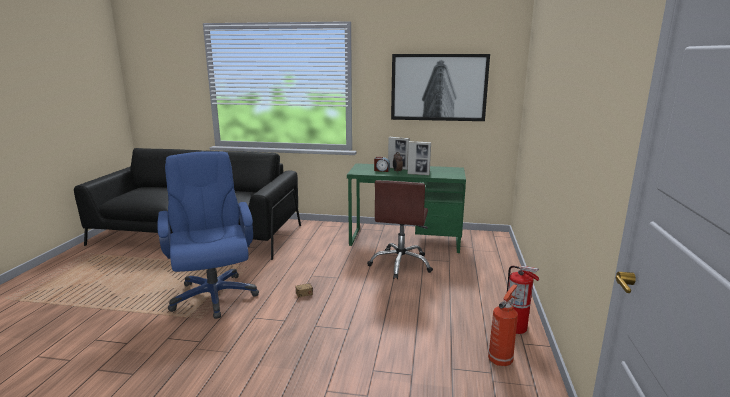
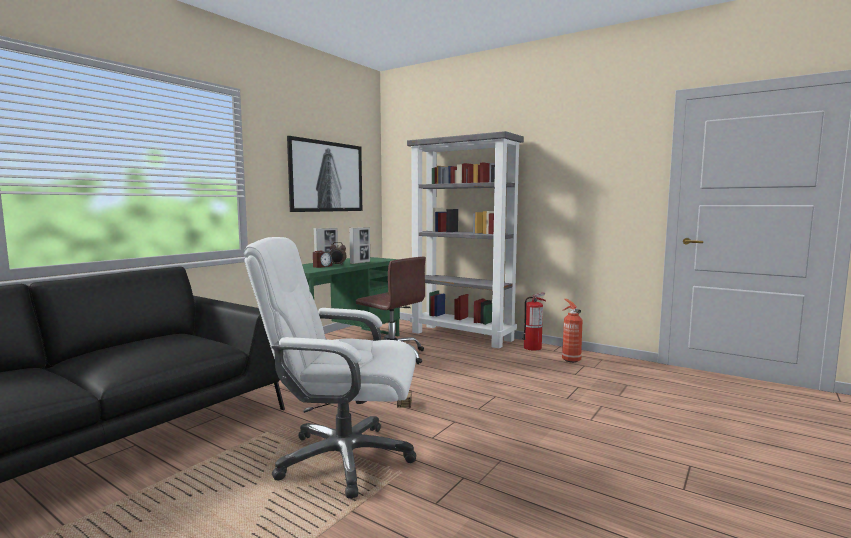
camera: 65 degrees left, 10 degrees down
blue office chair [157,152,259,319] -> white office chair [243,237,416,499]
none -> grey bookcase [407,131,524,349]

